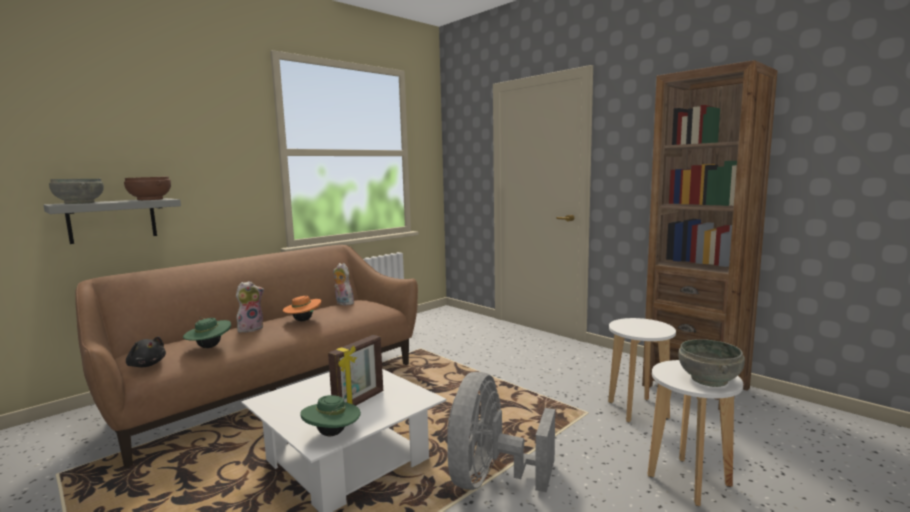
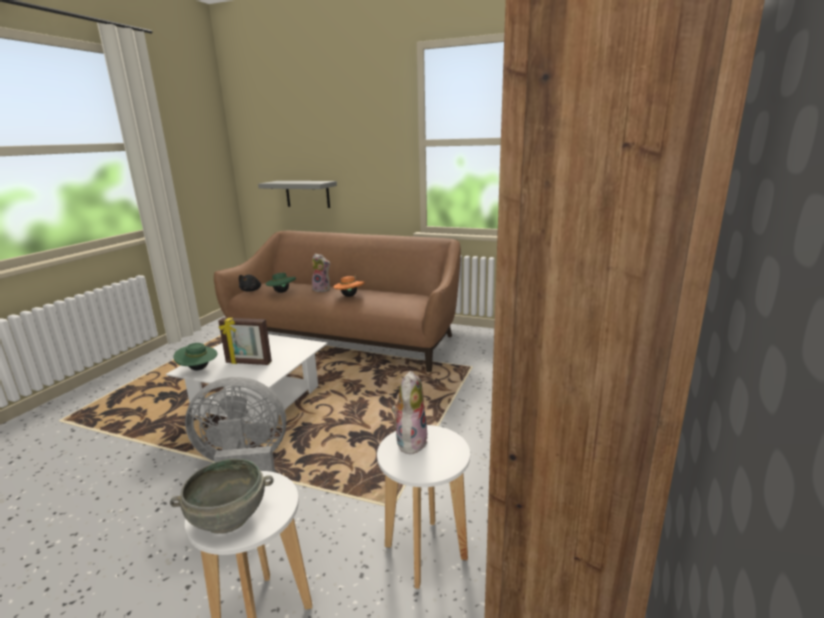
camera: 65 degrees right, 10 degrees up
grey bowl [49,179,104,204] -> none
brown bowl [124,176,171,200] -> none
plush toy [333,263,354,305] -> plush toy moved to [392,371,427,454]

